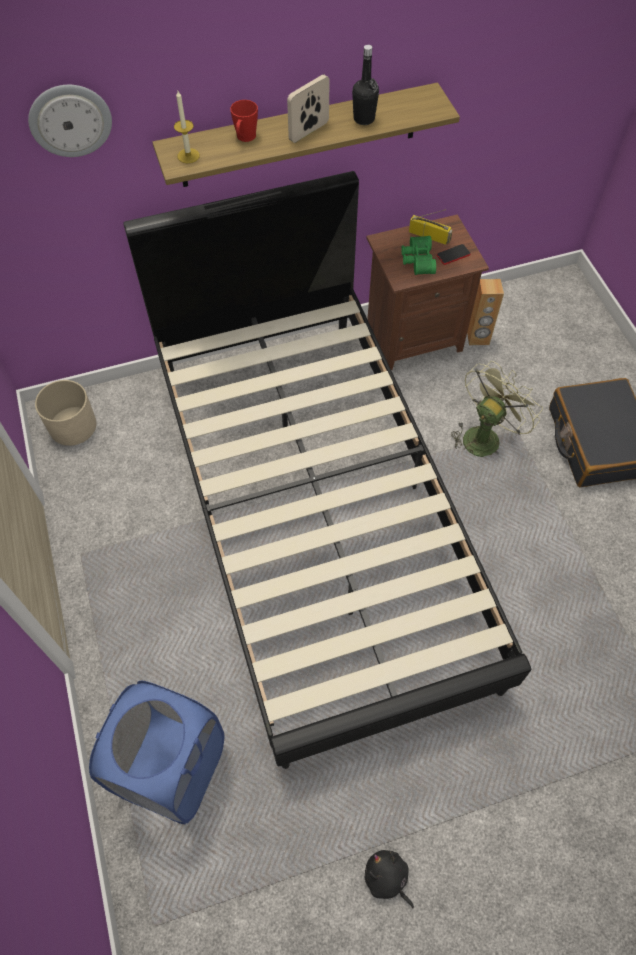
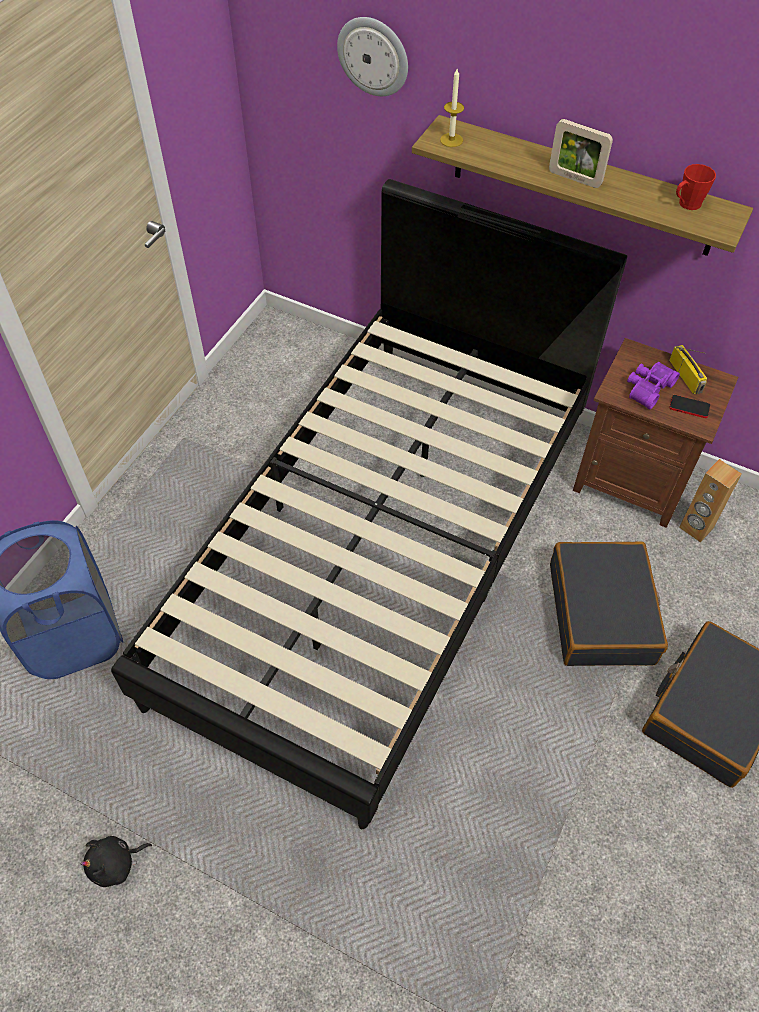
camera: 45 degrees right, 5 degrees down
beige planter [35,380,96,446] -> none
red mug [230,100,258,142] -> red mug moved to [676,164,716,210]
picture frame [287,74,330,143] -> picture frame turned 150 degrees counterclockwise [549,119,613,188]
black bottle [352,45,379,125] -> none
black plush toy [365,850,414,908] -> black plush toy turned 120 degrees counterclockwise [81,836,152,887]
green binoculars [401,236,436,275] -> purple binoculars [627,362,680,409]
green fan [451,361,543,457] -> black suitcase [550,541,668,666]

